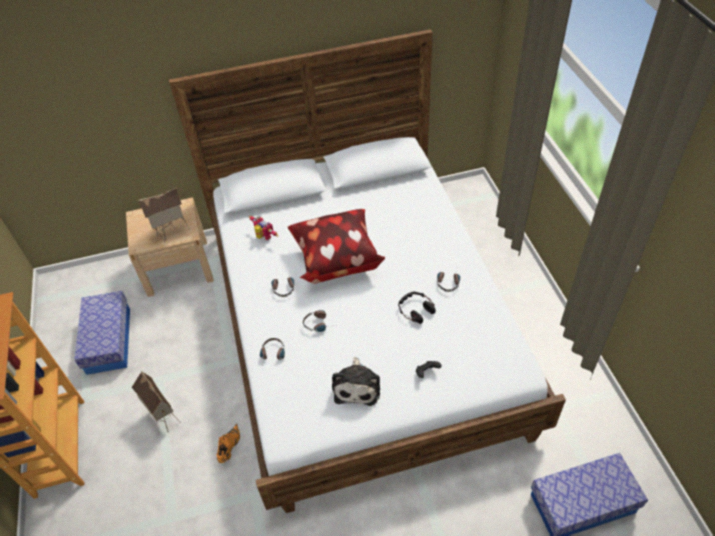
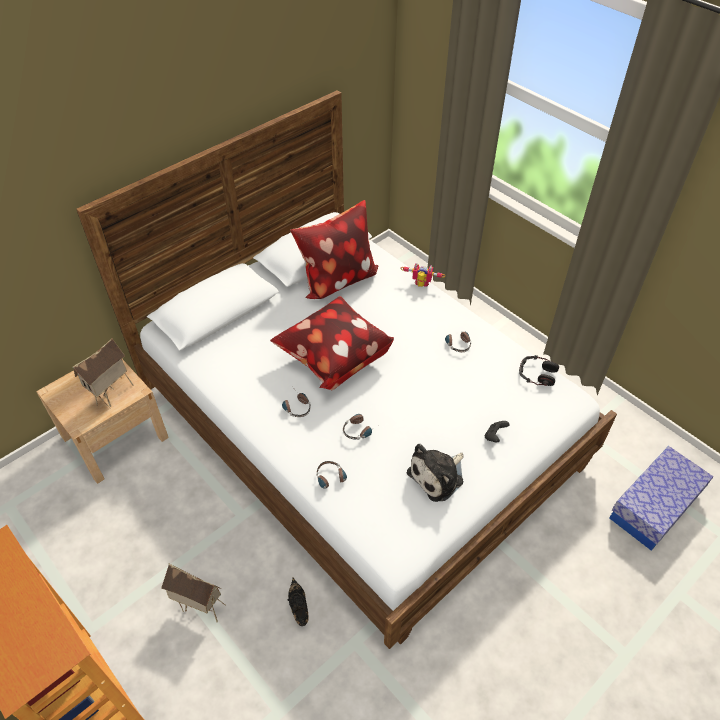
camera: 30 degrees left, 0 degrees up
storage box [74,291,130,375] -> none
orange shoe [216,423,240,463] -> black shoe [287,577,309,626]
toy robot [249,216,278,240] -> toy robot moved to [401,263,446,287]
plush toy [332,357,380,406] -> plush toy turned 75 degrees clockwise [407,444,464,502]
headphones [398,291,436,324] -> headphones moved to [519,355,559,386]
none -> pillow [290,200,378,299]

